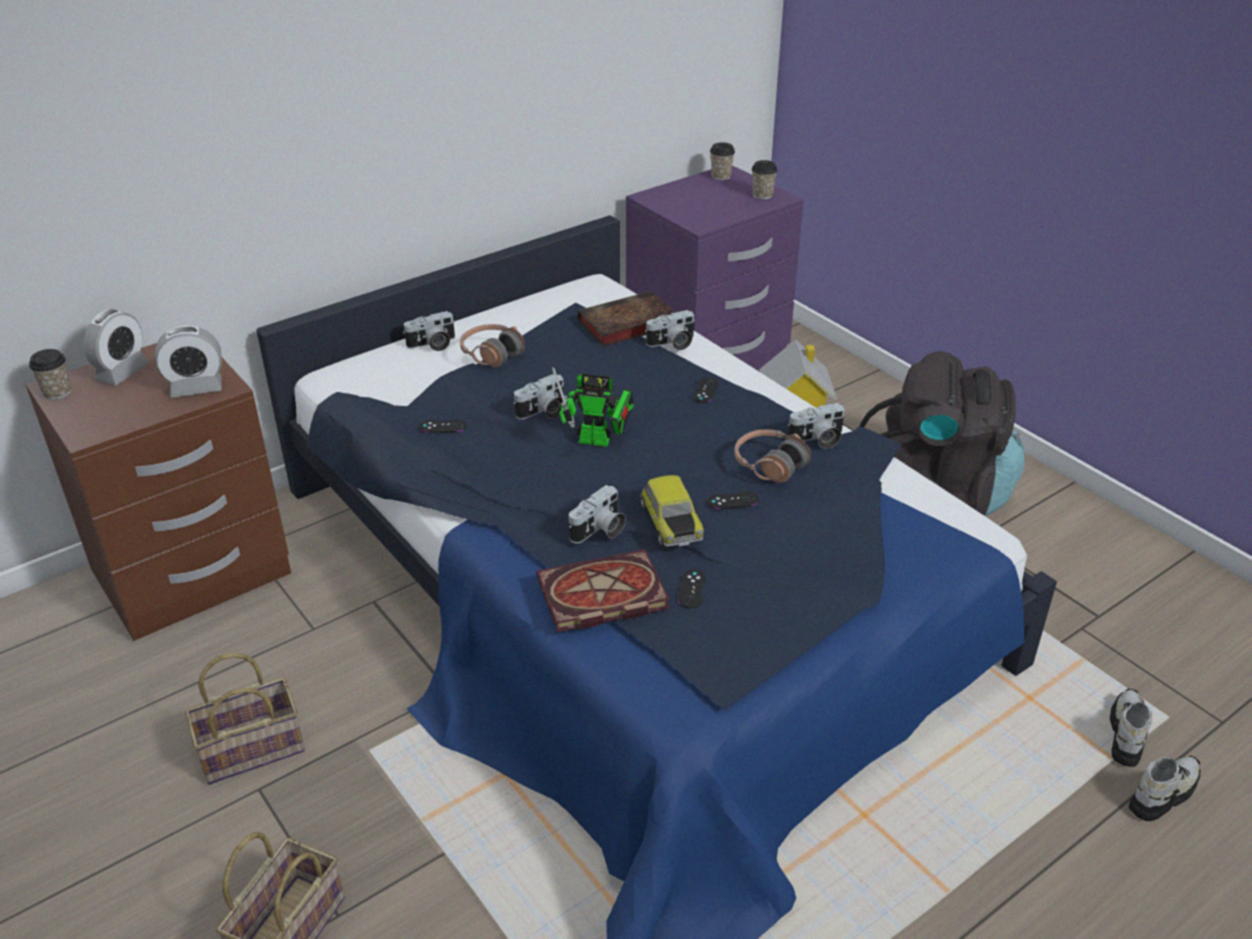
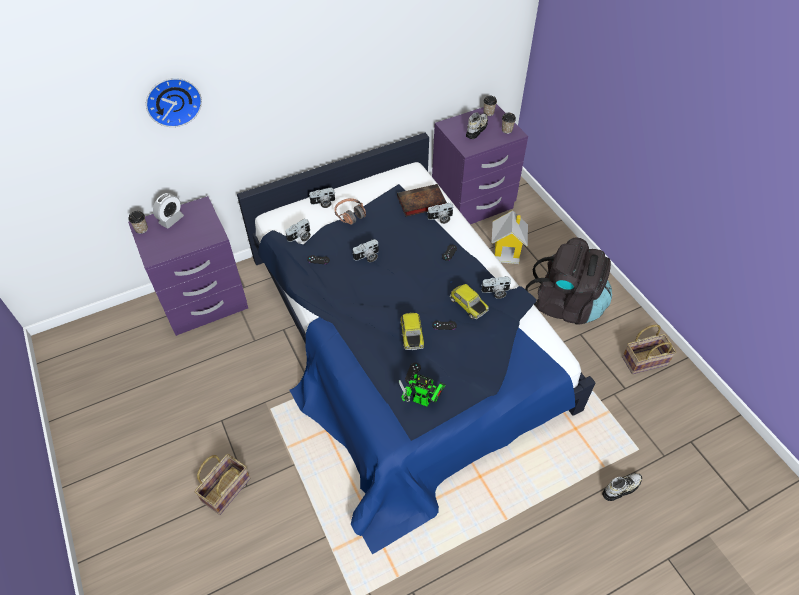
camera: 10 degrees right, 15 degrees up
brown nightstand [26,343,291,641] -> purple nightstand [128,196,248,336]
alarm clock [155,326,222,398] -> none
basket [185,653,305,784] -> basket moved to [622,325,676,374]
book [537,549,670,632] -> none
toy robot [552,367,634,447] -> toy robot moved to [399,374,446,407]
camera [569,485,626,544] -> camera moved to [285,219,311,242]
headphones [734,429,811,483] -> toy car [450,284,489,319]
shoe [1110,688,1152,767] -> shoe moved to [466,112,488,139]
none -> wall clock [146,78,202,127]

